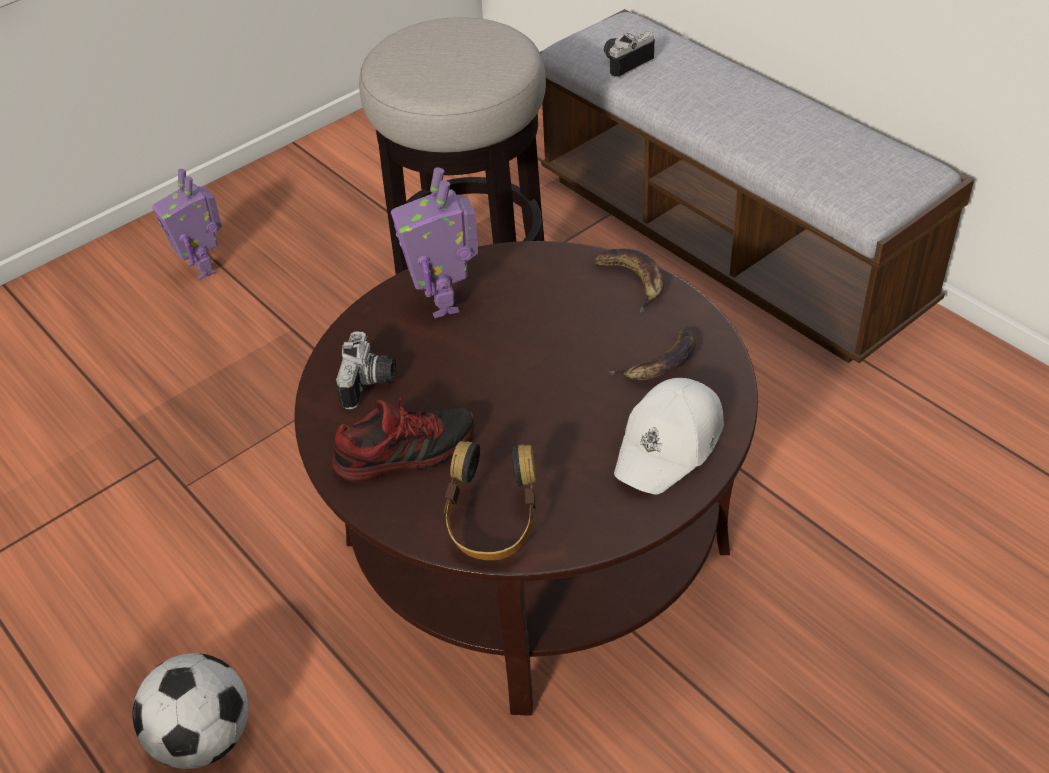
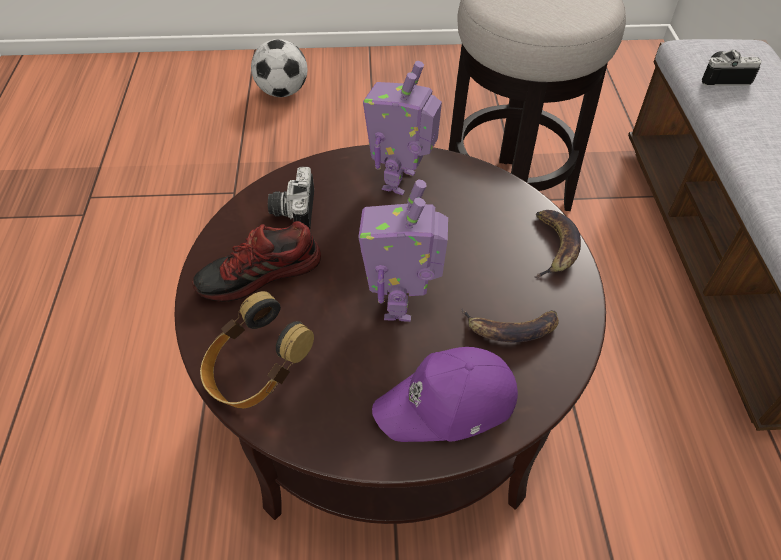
camera: 35 degrees right, 5 degrees up
football [132,653,248,769] -> football moved to [251,39,307,97]
toy robot [152,169,222,280] -> toy robot moved to [358,179,448,322]
shoe [332,397,475,482] -> shoe turned 135 degrees clockwise [192,221,321,302]
camera [336,331,396,409] -> camera turned 135 degrees clockwise [268,167,314,229]
white cap [614,378,724,495] -> purple cap [372,347,518,442]

